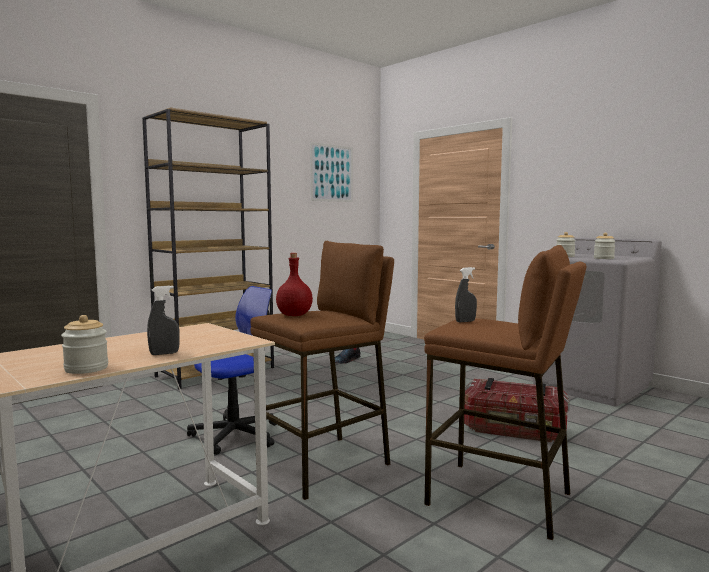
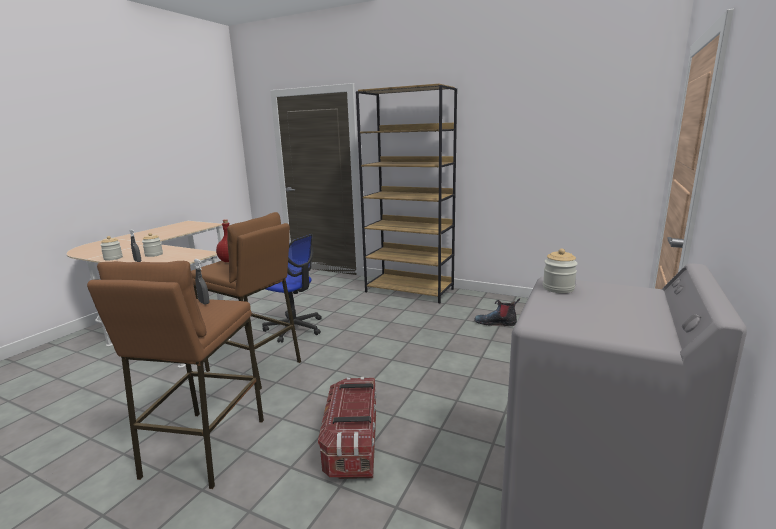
camera: 70 degrees right, 10 degrees up
picture [310,142,353,202] -> none
jar [594,233,616,259] -> jar moved to [142,233,163,257]

